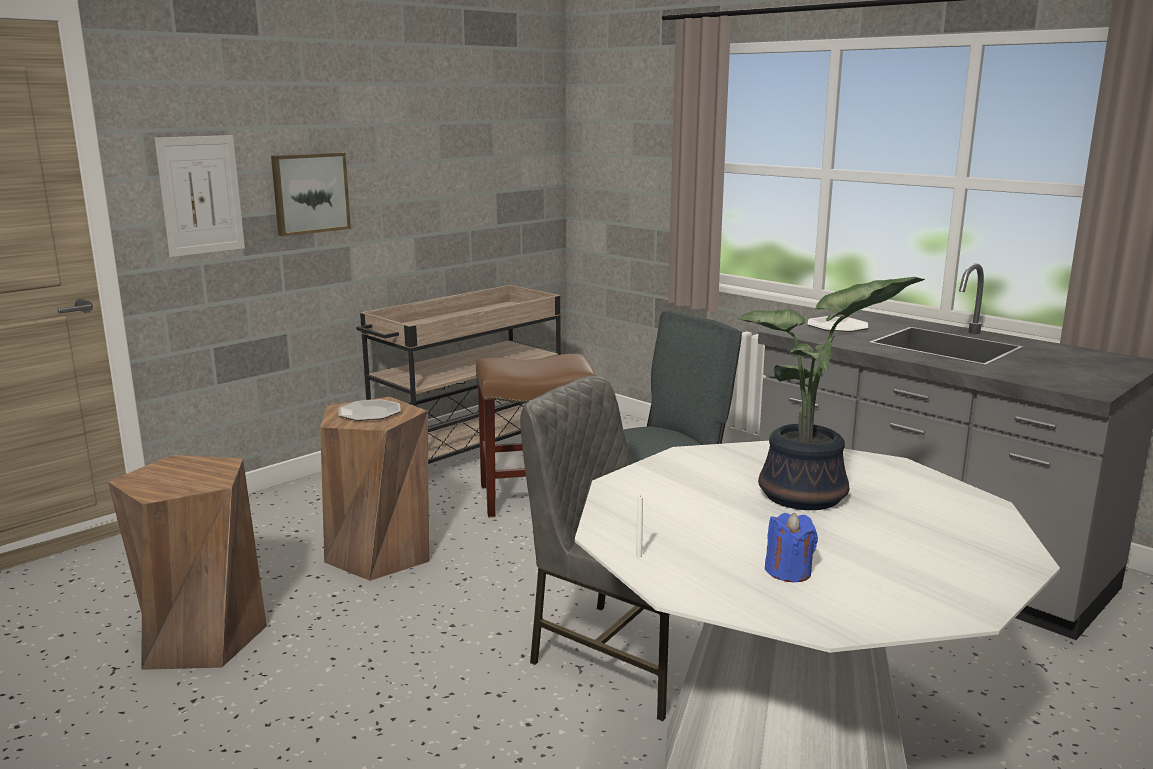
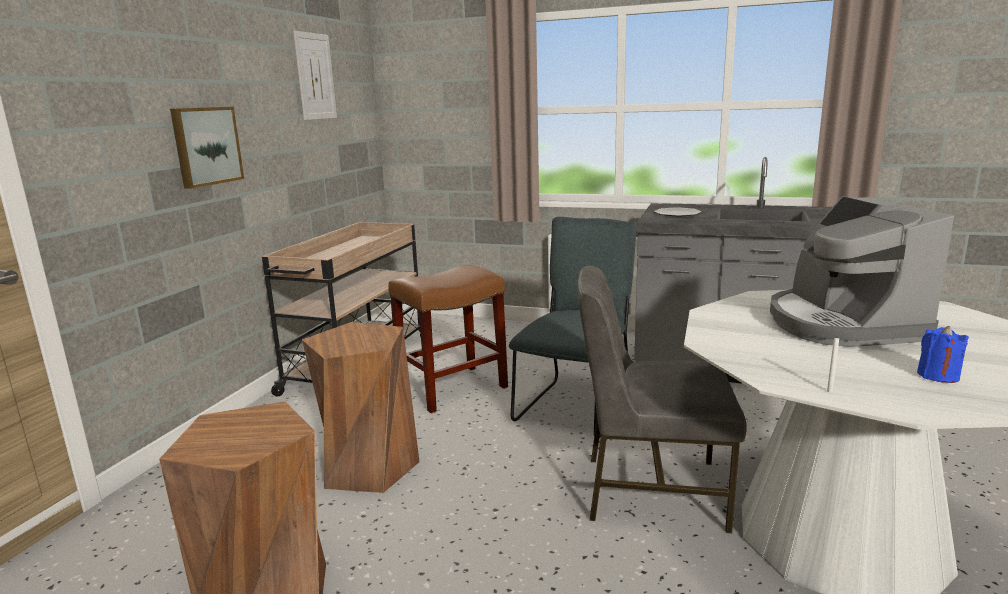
camera: 25 degrees left, 0 degrees up
picture [154,135,245,257] -> picture moved to [293,31,337,120]
plate [338,399,401,421] -> none
potted plant [736,277,925,510] -> coffee machine [770,196,954,347]

